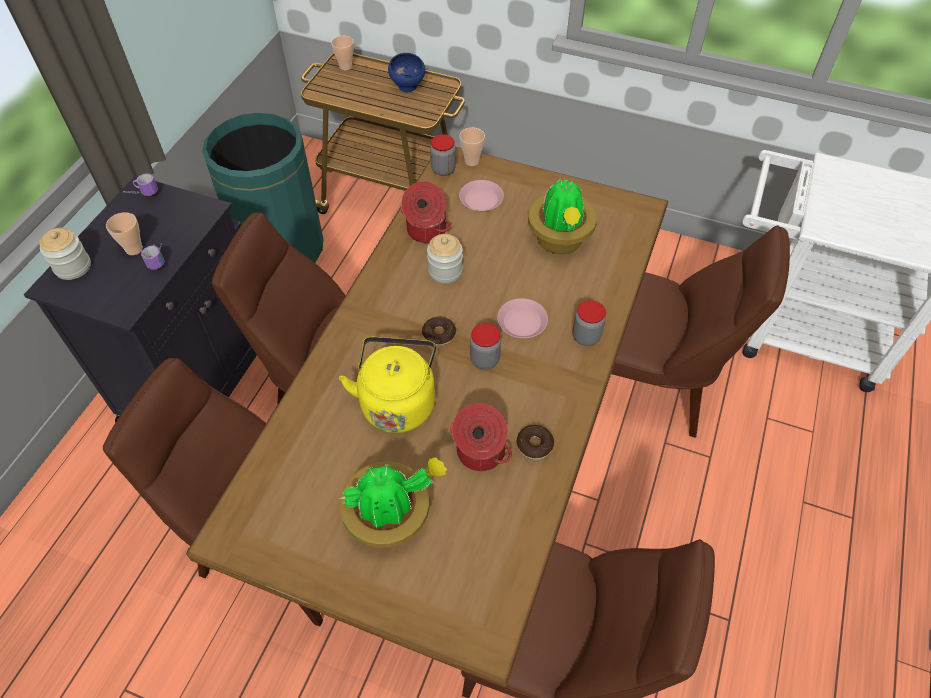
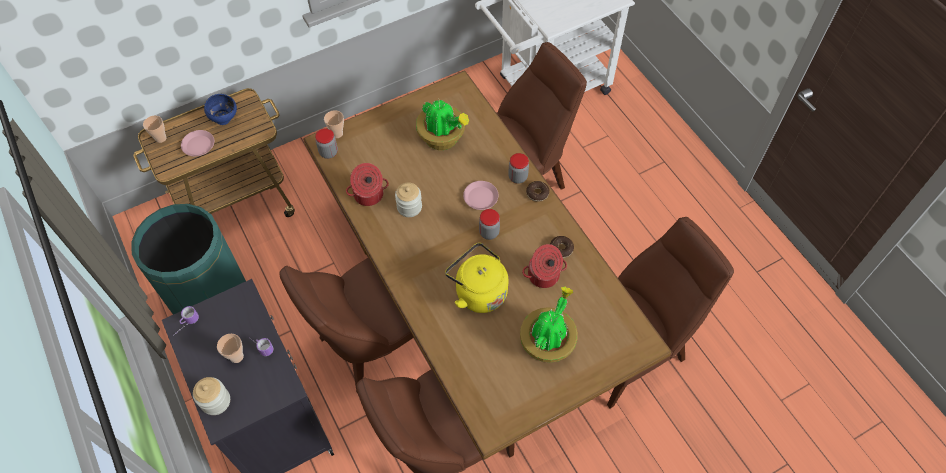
camera: 50 degrees left, 5 degrees up
donut [422,317,456,346] -> donut moved to [526,181,550,202]
pink plate [459,180,504,211] -> pink plate moved to [181,130,214,156]

